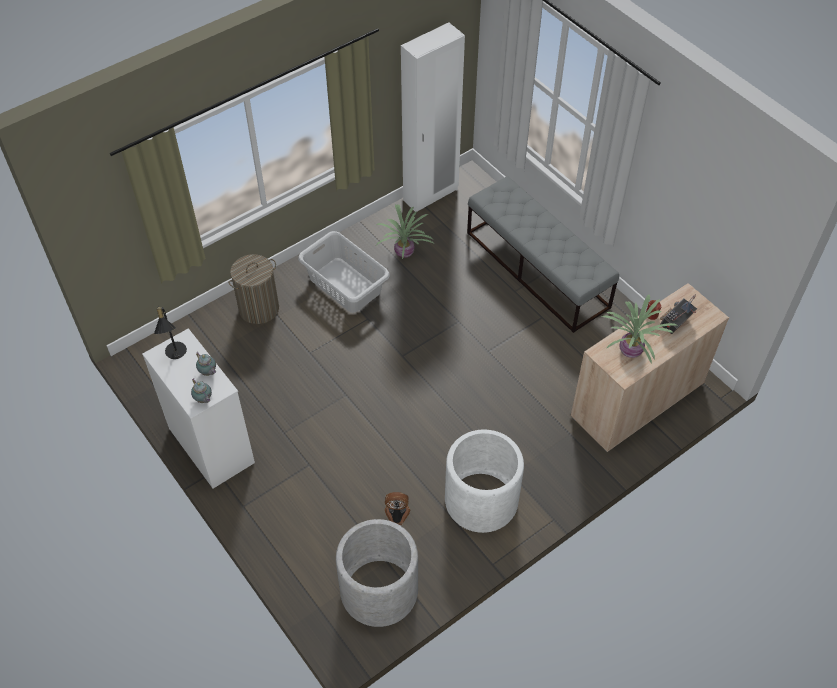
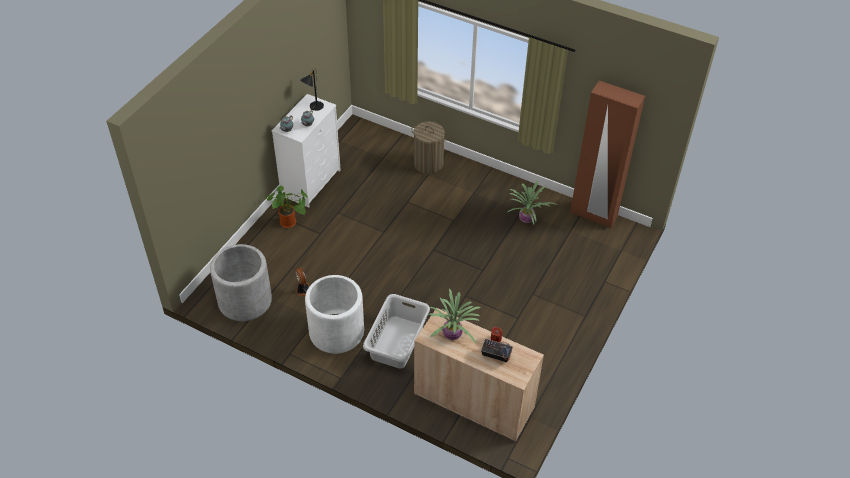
camera: 65 degrees right, 5 degrees down
grey laundry basket [298,231,390,313] -> grey laundry basket moved to [363,294,430,369]
white wardrobe [401,22,465,212] -> brown wardrobe [570,80,645,228]
grey bench [467,176,619,333] -> none
none -> potted plant [264,186,308,228]

